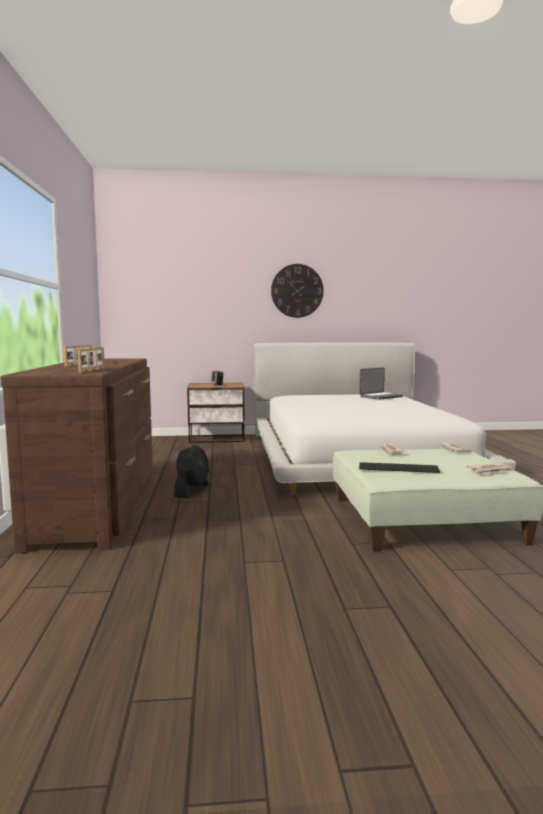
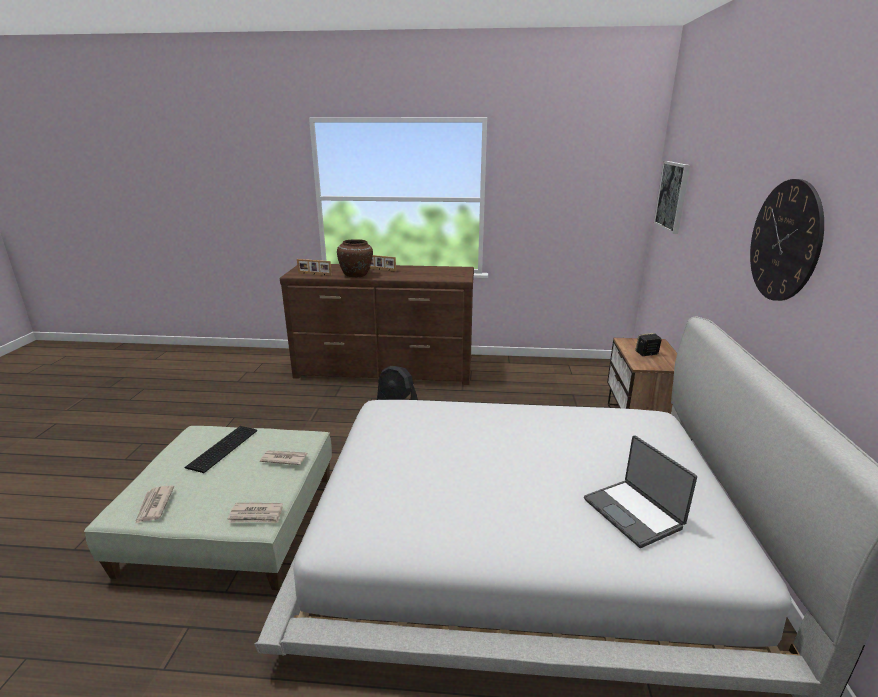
camera: 100 degrees right, 15 degrees up
none -> brown vase [337,240,373,277]
none -> picture [654,161,690,234]

